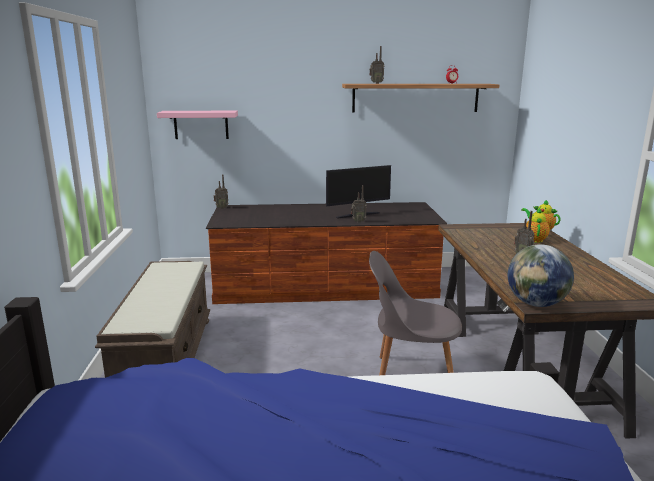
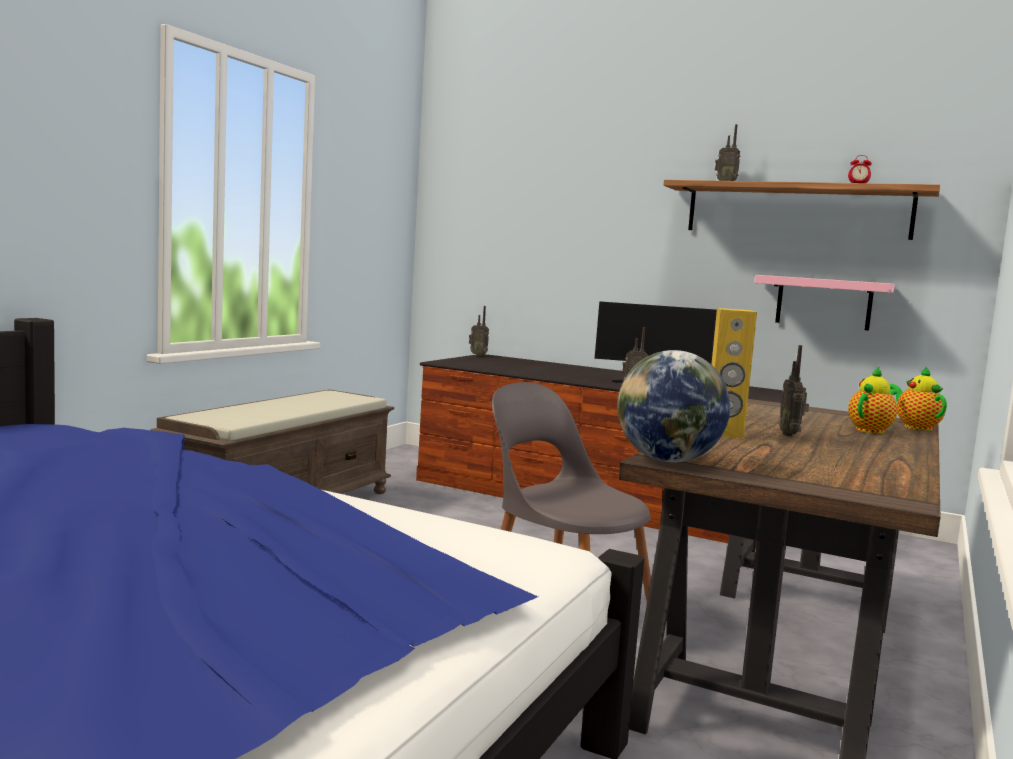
camera: 30 degrees right, 10 degrees down
pink shelf [157,111,238,139] -> pink shelf moved to [754,275,895,331]
none -> yellow speaker [711,308,757,438]

